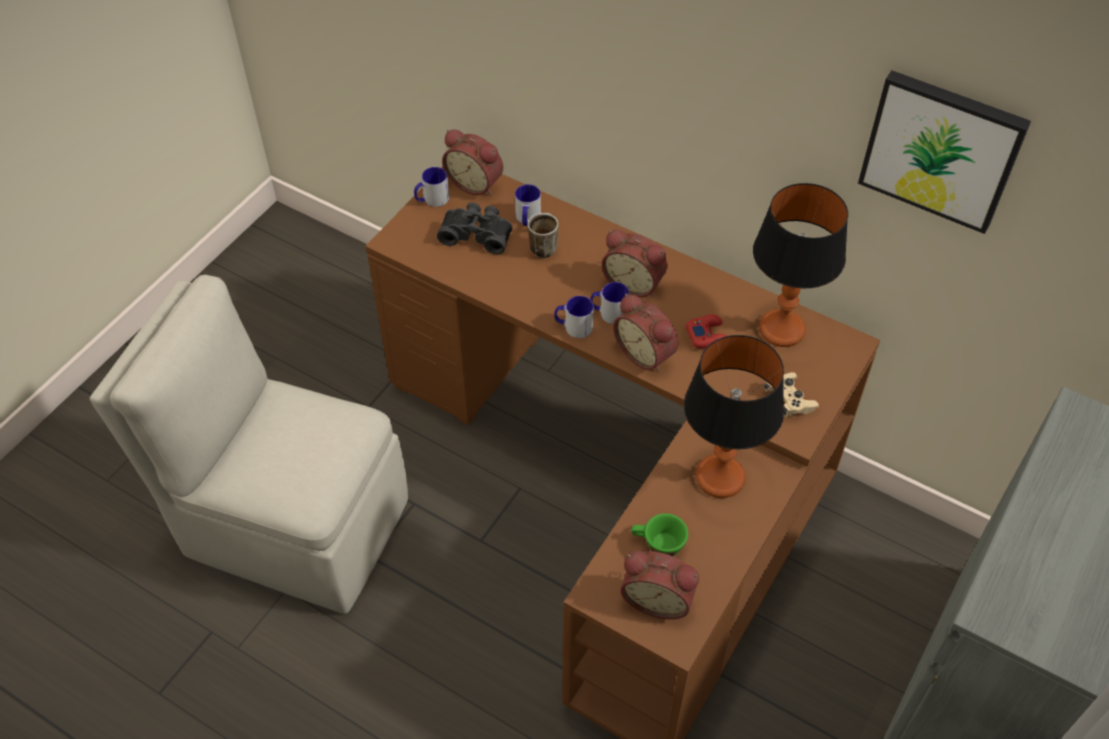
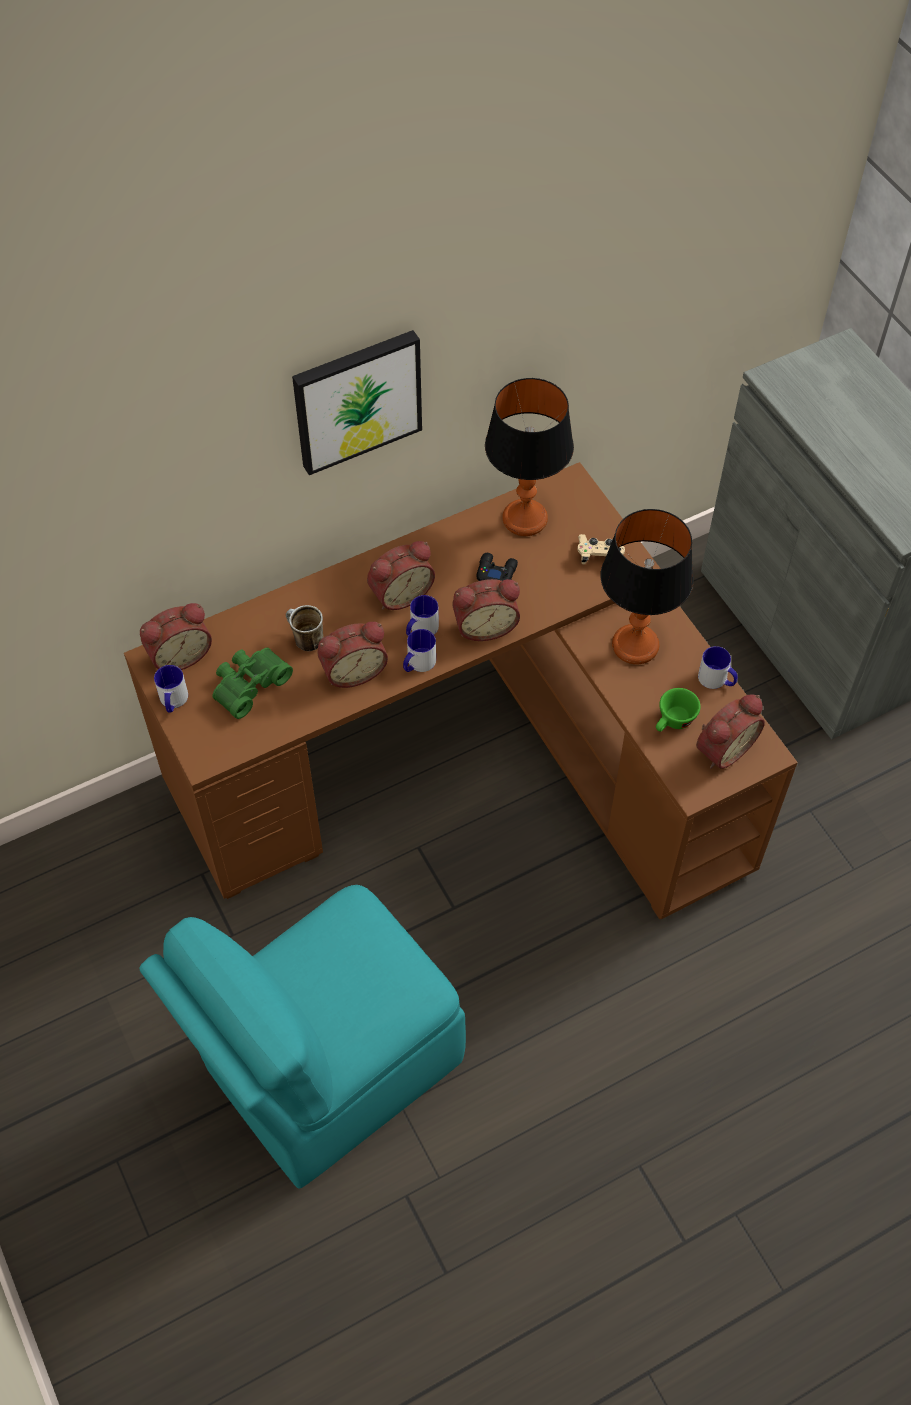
camera: 60 degrees left, 5 degrees up
beige chair [90,275,408,614] -> turquoise chair [139,885,466,1188]
black binoculars [437,202,513,254] -> green binoculars [212,648,293,719]
mug [515,184,541,226] -> mug moved to [698,646,738,689]
red game controller [686,314,726,349] -> black game controller [477,553,518,581]
picture [858,70,1031,234] -> picture moved to [292,330,422,475]
none -> alarm clock [317,622,388,688]

